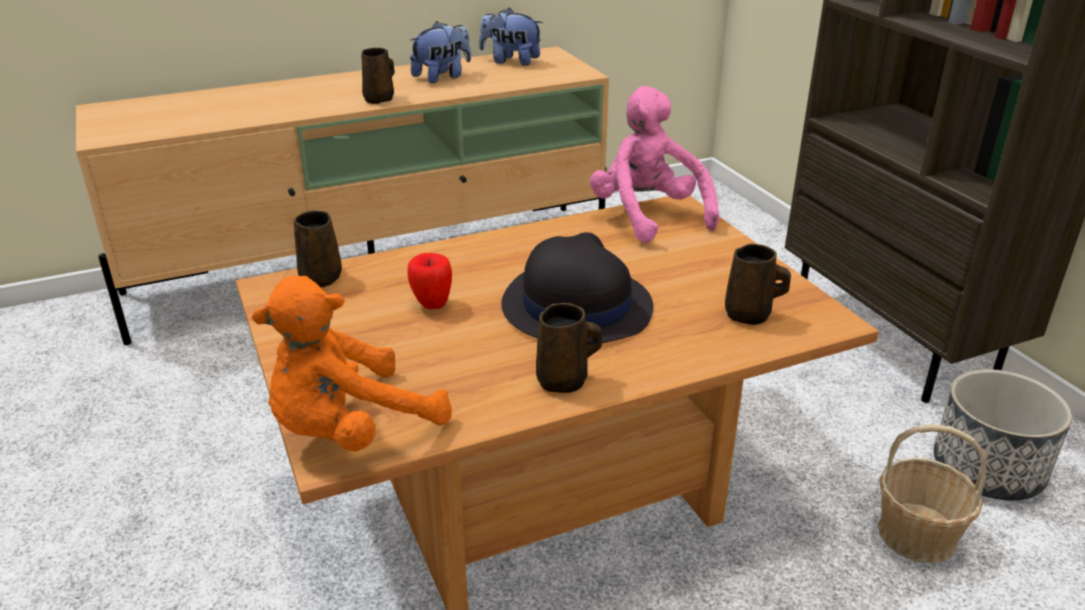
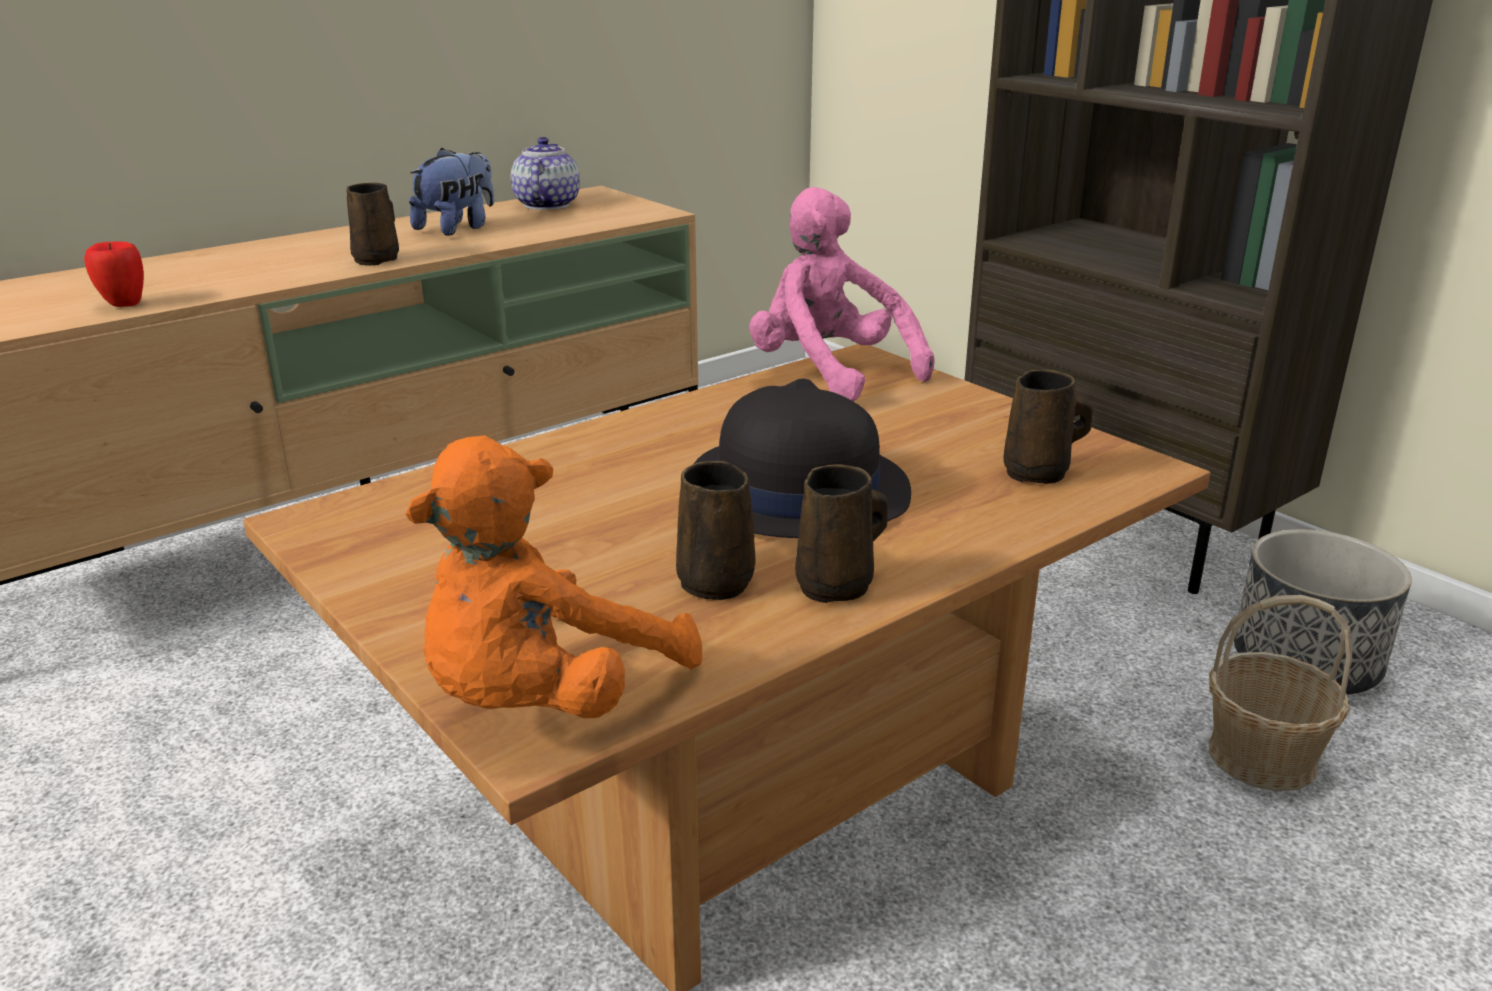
camera: 15 degrees left, 5 degrees down
brown mug [293,210,342,287] -> brown mug moved to [676,461,755,600]
apple [407,253,452,309] -> apple moved to [84,242,144,307]
plush toy [479,8,543,66] -> teapot [511,137,580,210]

